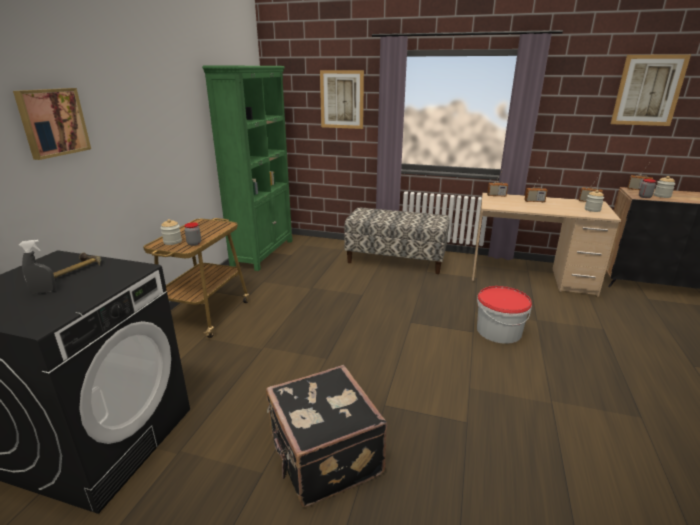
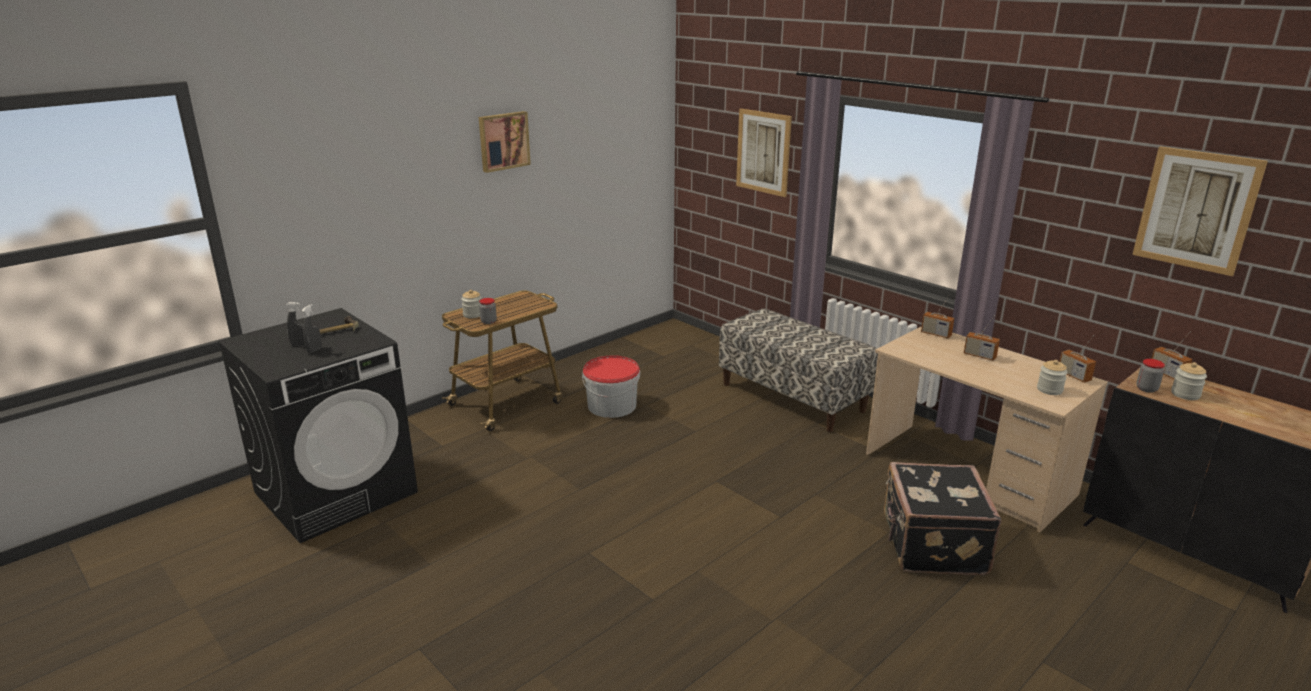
camera: 30 degrees right, 0 degrees up
picture [13,88,91,160] -> picture moved to [479,111,531,173]
green bookcase [202,66,293,271] -> none
black suitcase [266,365,387,507] -> black suitcase moved to [884,462,1002,575]
bucket [477,286,532,344] -> bucket moved to [582,355,640,418]
none -> grey spray bottle [302,304,322,353]

